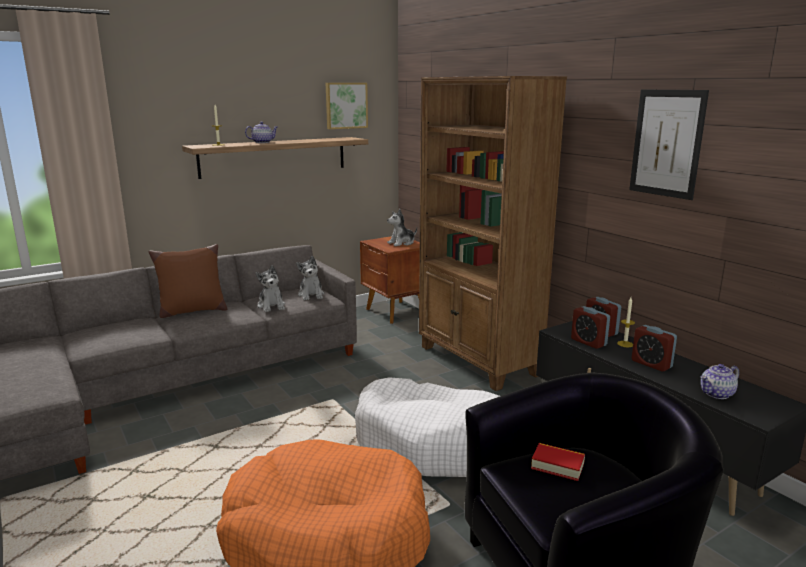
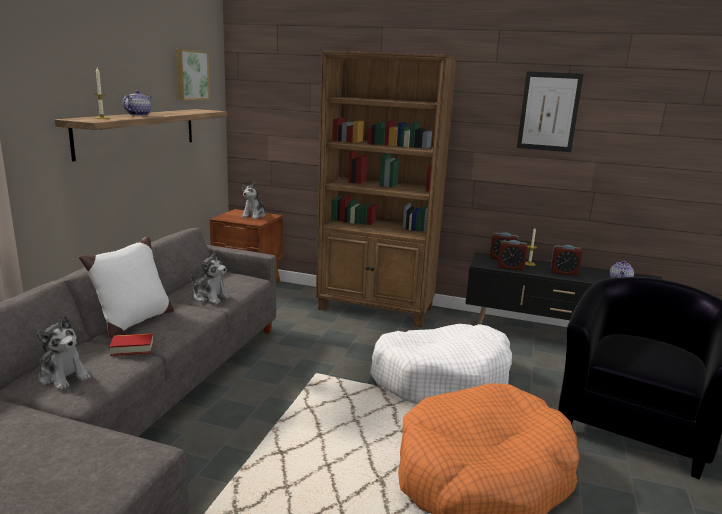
camera: 40 degrees left, 0 degrees up
brown pillow [148,244,227,318] -> white pillow [79,236,174,338]
plush toy [296,256,324,300] -> plush toy moved to [37,315,91,390]
book [531,443,585,481] -> book moved to [109,333,153,356]

